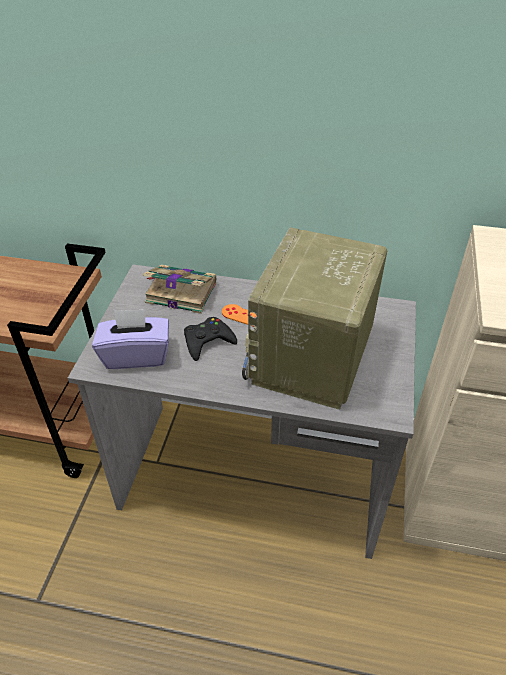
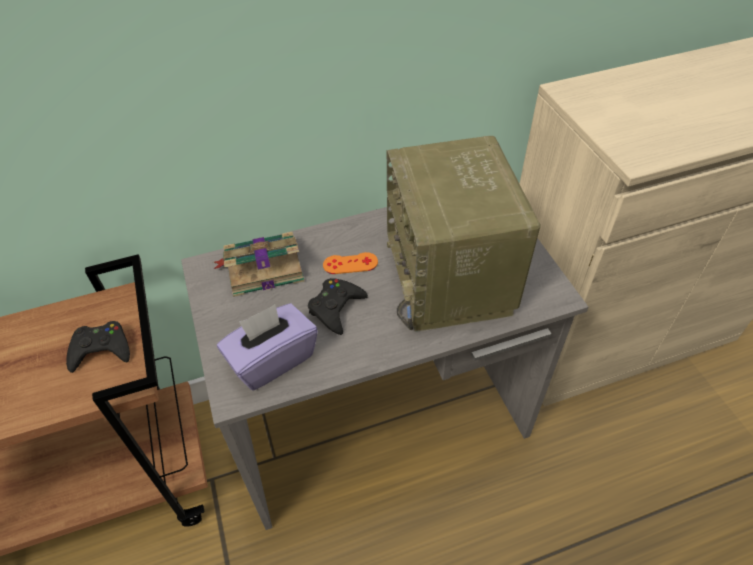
camera: 30 degrees left, 5 degrees up
none -> black game controller [66,321,130,373]

